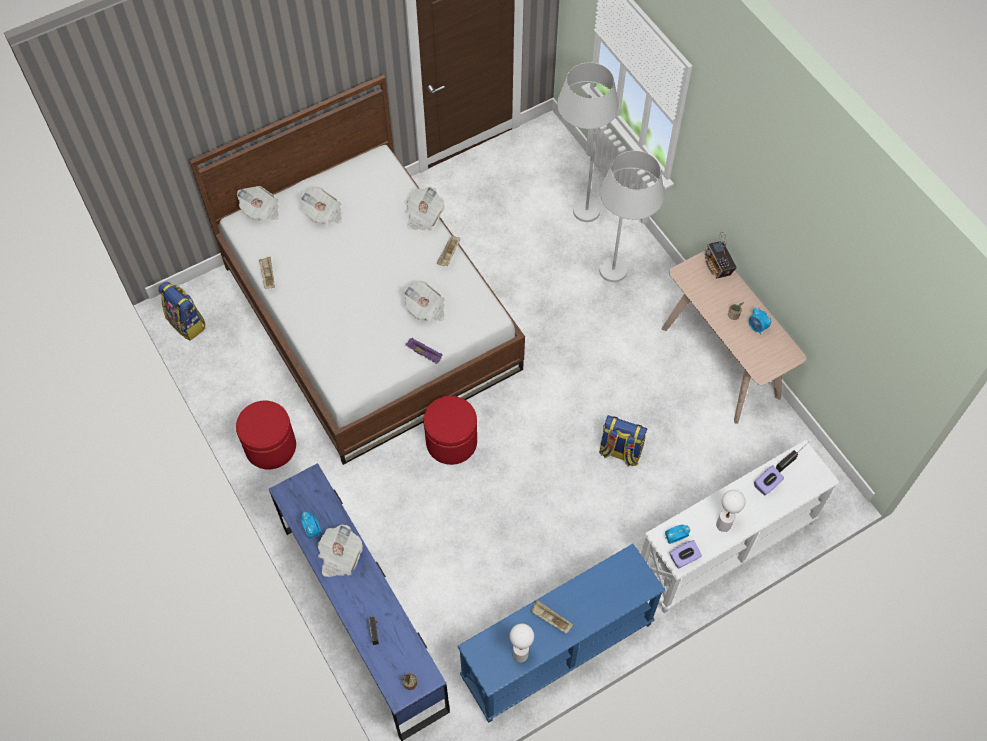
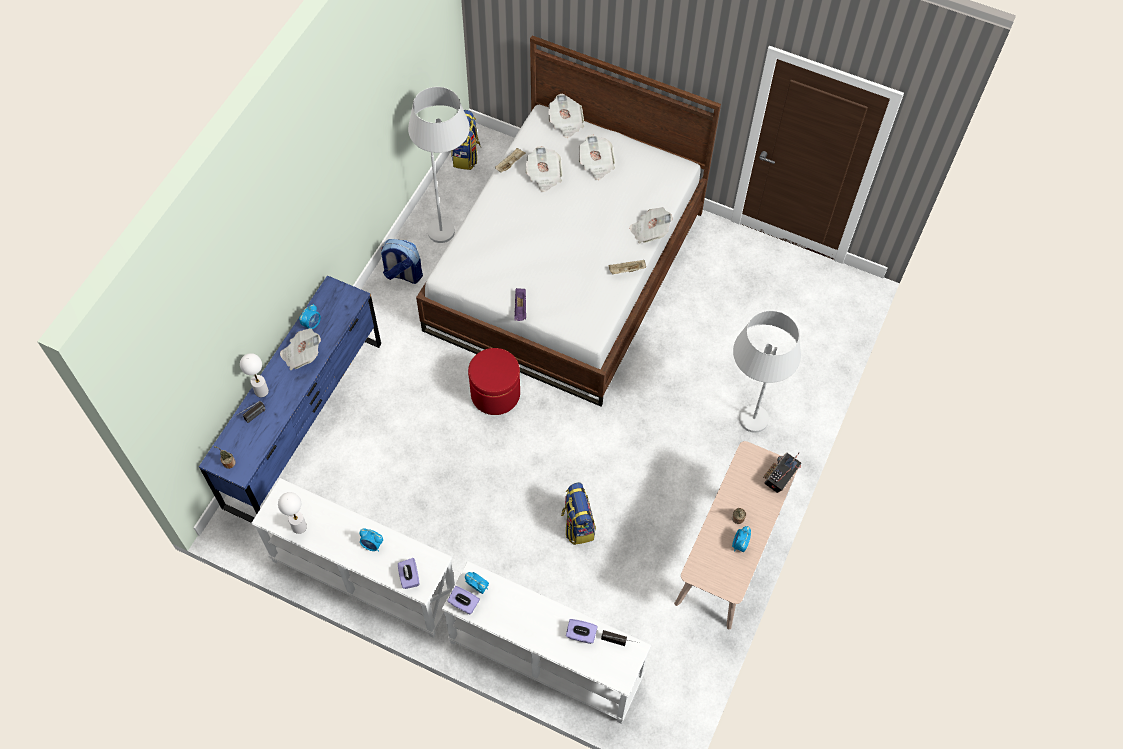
camera: 55 degrees right, 0 degrees up
red ottoman [236,401,296,470] -> backpack [380,239,423,284]
newspaper [404,281,445,321] -> newspaper moved to [526,146,562,192]
blue console table [458,544,665,723] -> white console table [252,478,455,638]
beige tray [531,600,573,633] -> none
white floor lamp [557,62,619,222] -> white floor lamp moved to [408,87,470,243]
white table lamp [716,490,746,532] -> white table lamp moved to [240,353,269,397]
none -> alarm clock [359,528,383,551]
none -> purple tissue box [398,558,419,589]

